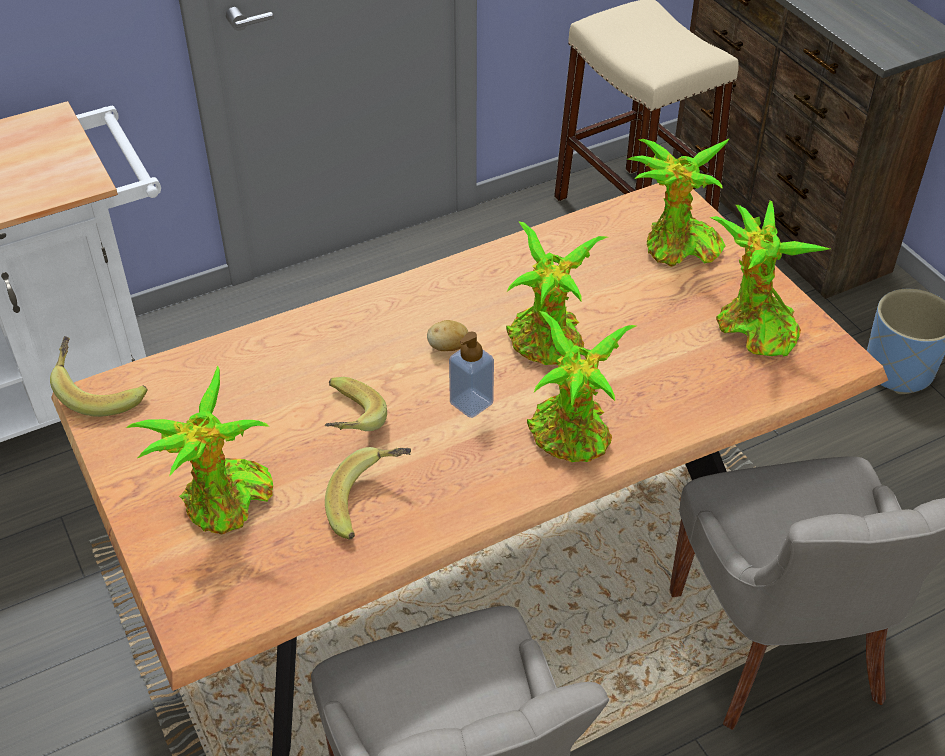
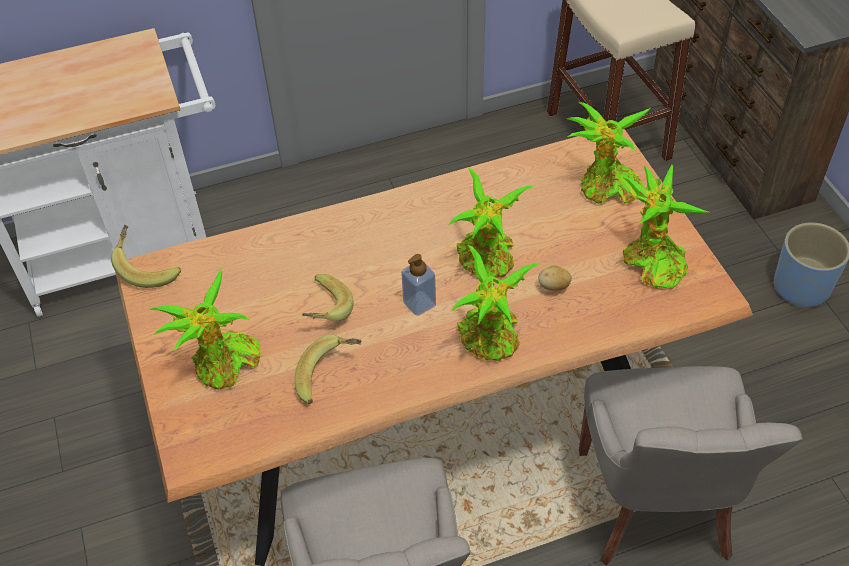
camera: 10 degrees right, 5 degrees up
potato [427,320,468,351] -> potato moved to [538,266,572,291]

